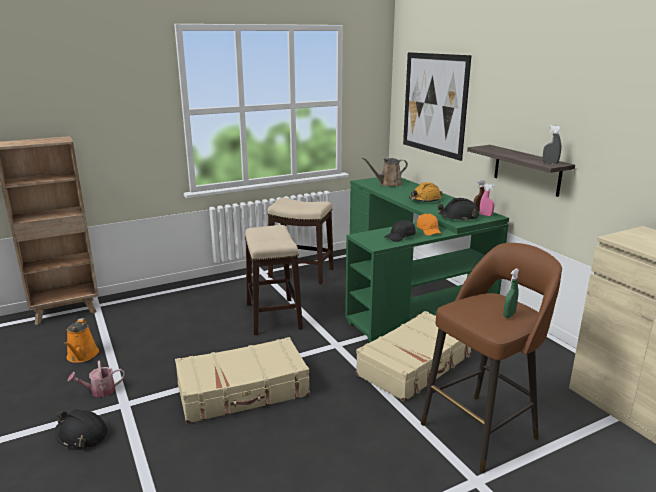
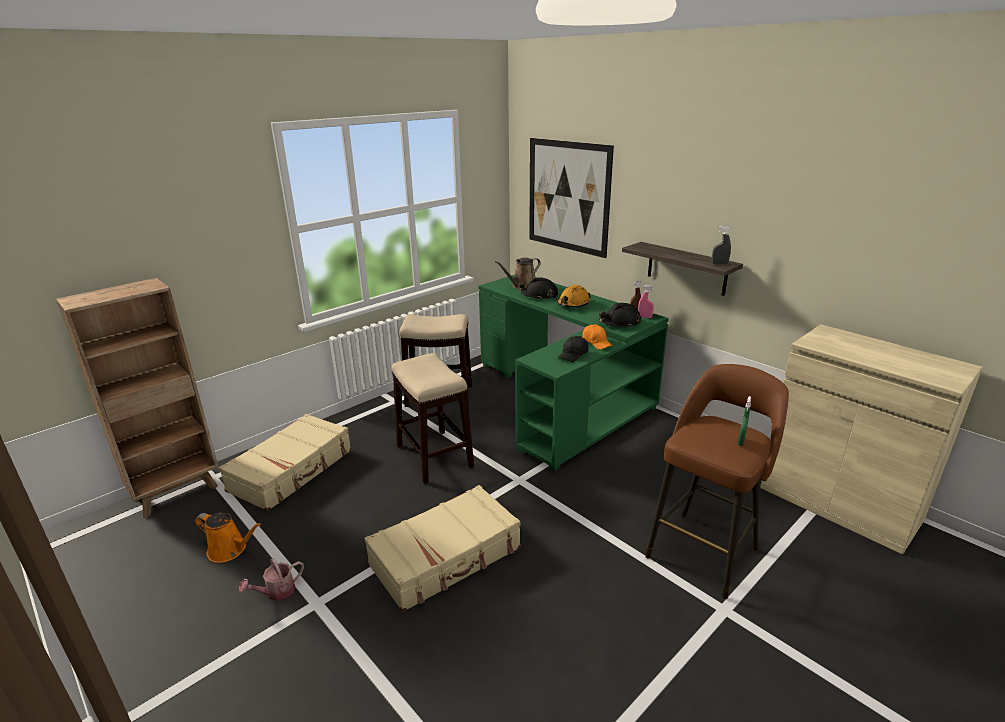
camera: 15 degrees left, 5 degrees up
black hard hat [55,409,108,448] -> black hard hat moved to [519,277,558,300]
orange watering can [64,318,99,363] -> orange watering can turned 45 degrees counterclockwise [195,512,261,563]
beige suitcase [356,311,471,402] -> beige suitcase moved to [219,414,351,511]

